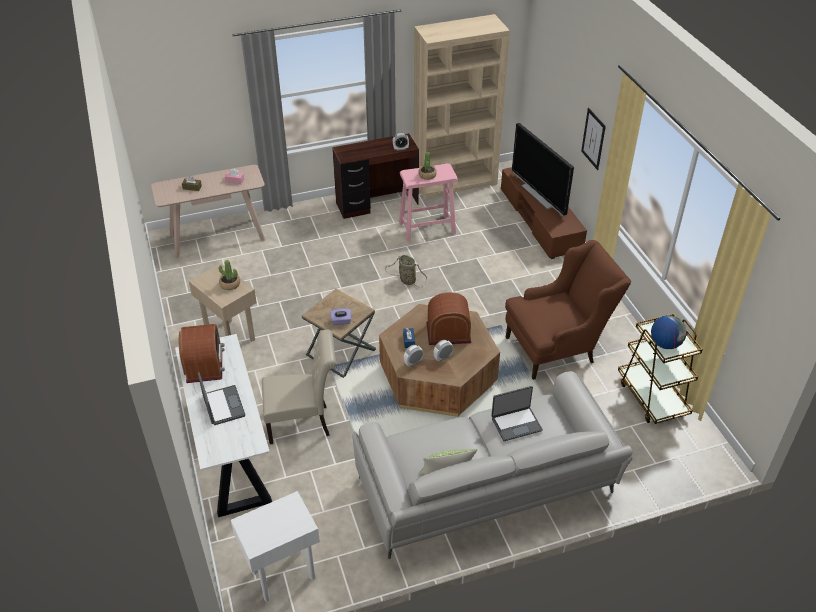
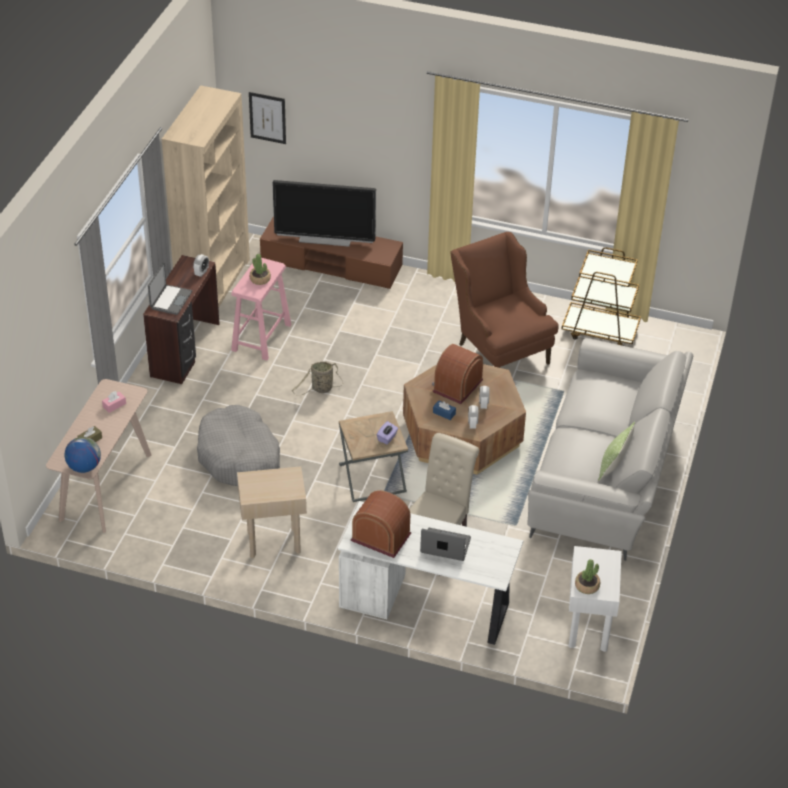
camera: 55 degrees left, 0 degrees up
potted plant [219,260,240,290] -> potted plant moved to [575,559,600,594]
laptop [491,386,543,441] -> laptop moved to [148,263,192,315]
brown armchair [505,240,631,380] -> brown armchair turned 45 degrees counterclockwise [450,232,559,368]
picture [581,108,606,170] -> picture moved to [249,92,286,144]
globe [651,315,687,349] -> globe moved to [64,437,101,473]
none -> grey dog bed [197,405,280,486]

